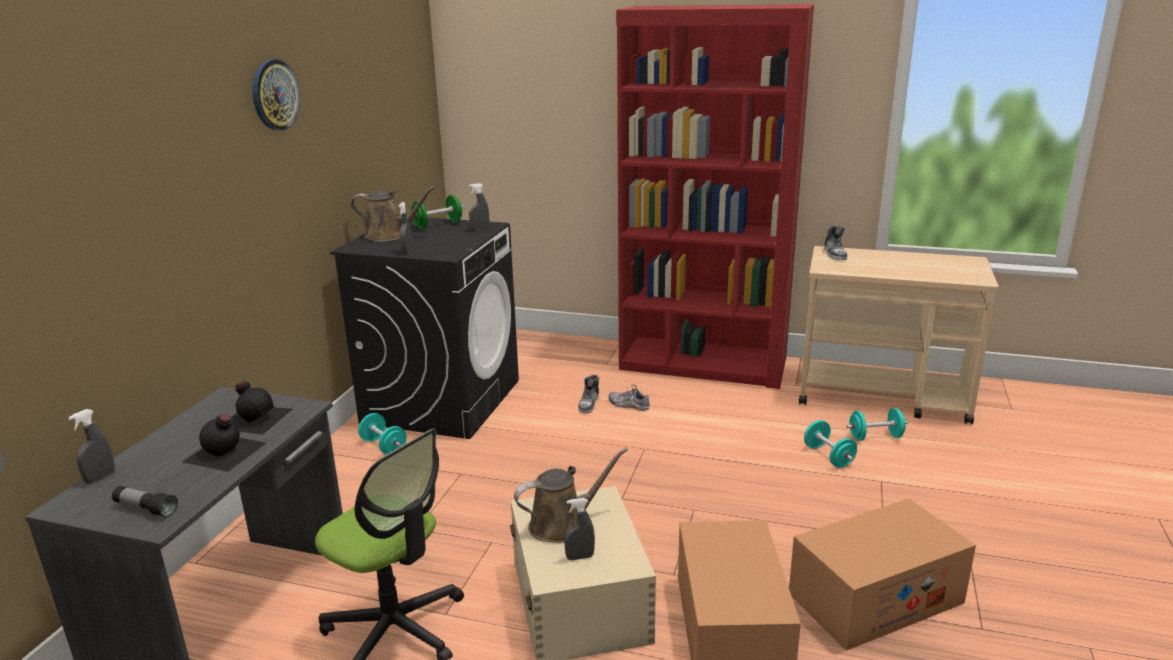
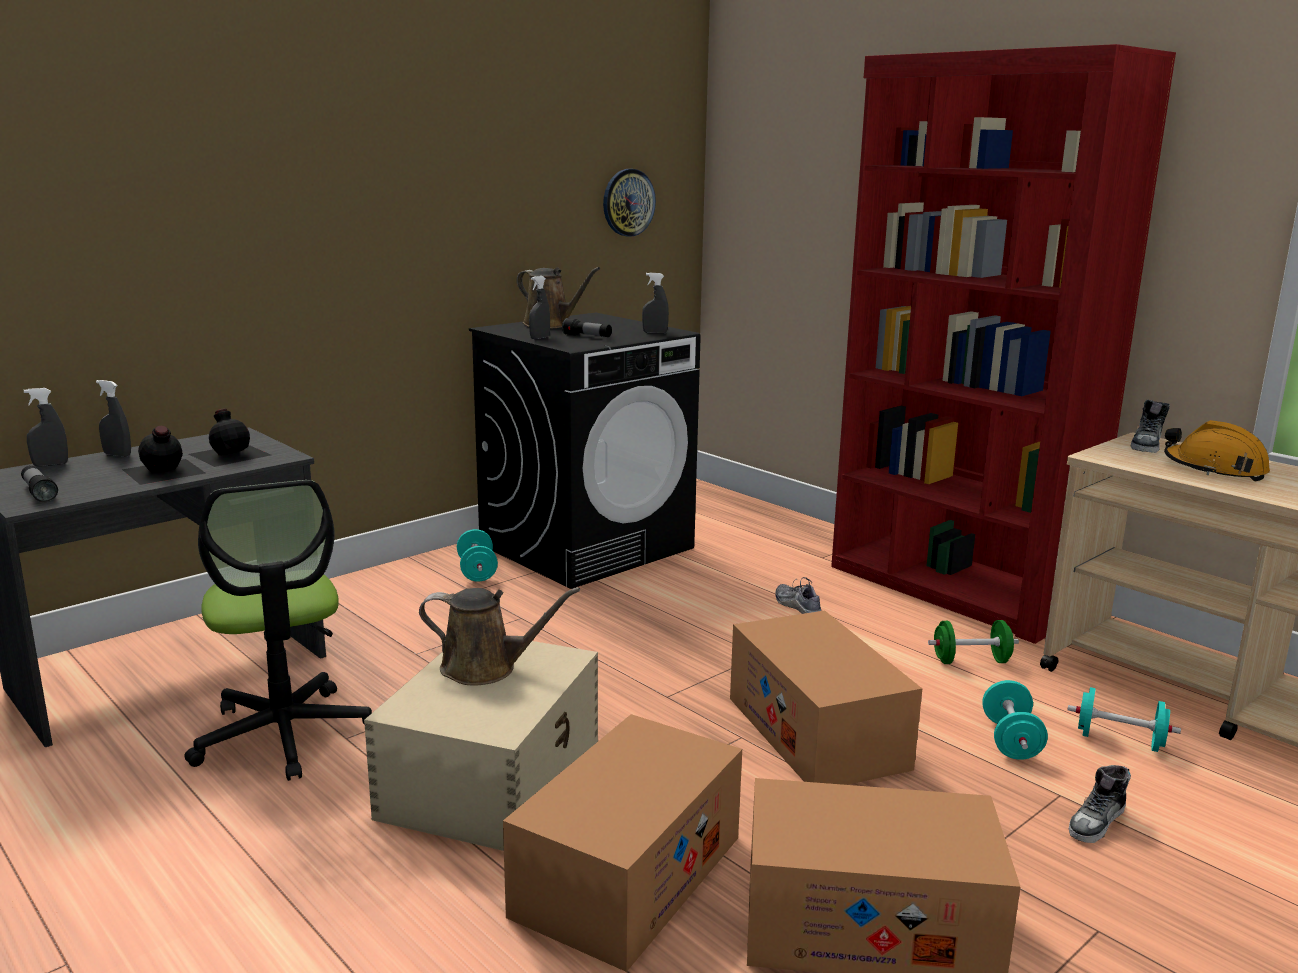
camera: 30 degrees right, 5 degrees down
wall clock [252,59,300,131] -> wall clock moved to [603,169,656,237]
green dumbbell [411,195,464,229] -> green dumbbell moved to [928,620,1019,664]
grey spray bottle [564,498,595,560] -> grey spray bottle moved to [96,380,131,457]
shoe [578,375,599,413] -> shoe moved to [1069,765,1131,843]
none -> flashlight [562,318,612,337]
none -> cardboard box [730,610,922,785]
none -> orange hard hat [1164,420,1270,481]

